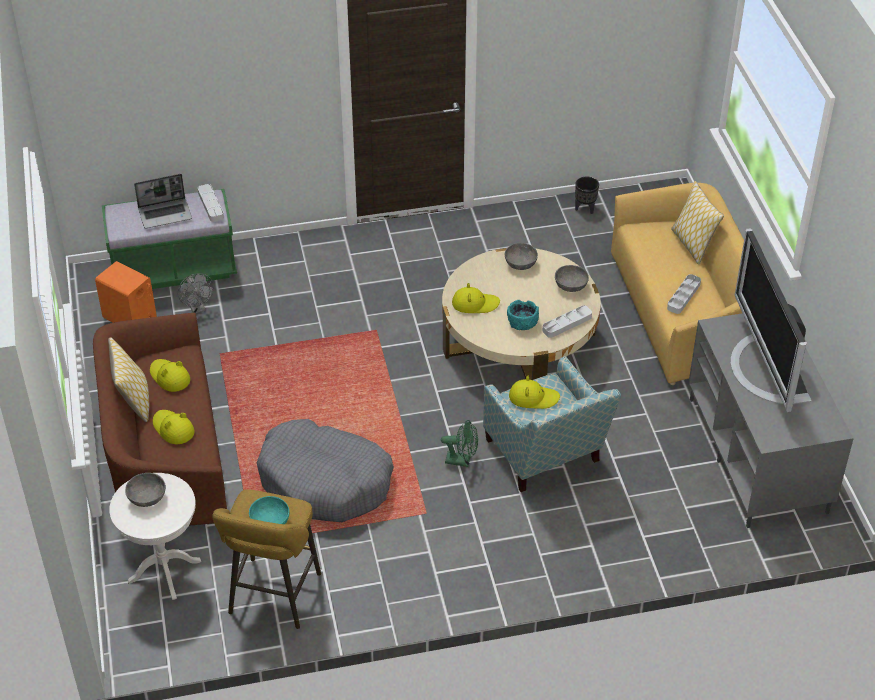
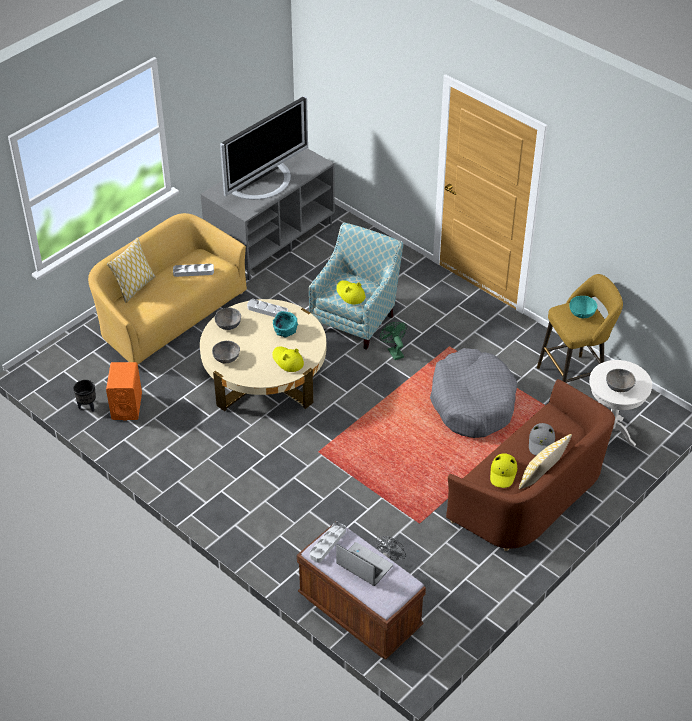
camera: 125 degrees left, 0 degrees up
orange speaker [95,261,157,323] -> orange speaker moved to [106,362,142,420]
green bench [102,189,237,289] -> brown bench [297,525,426,660]
yellow hat [153,410,194,444] -> grey hat [529,423,555,455]

